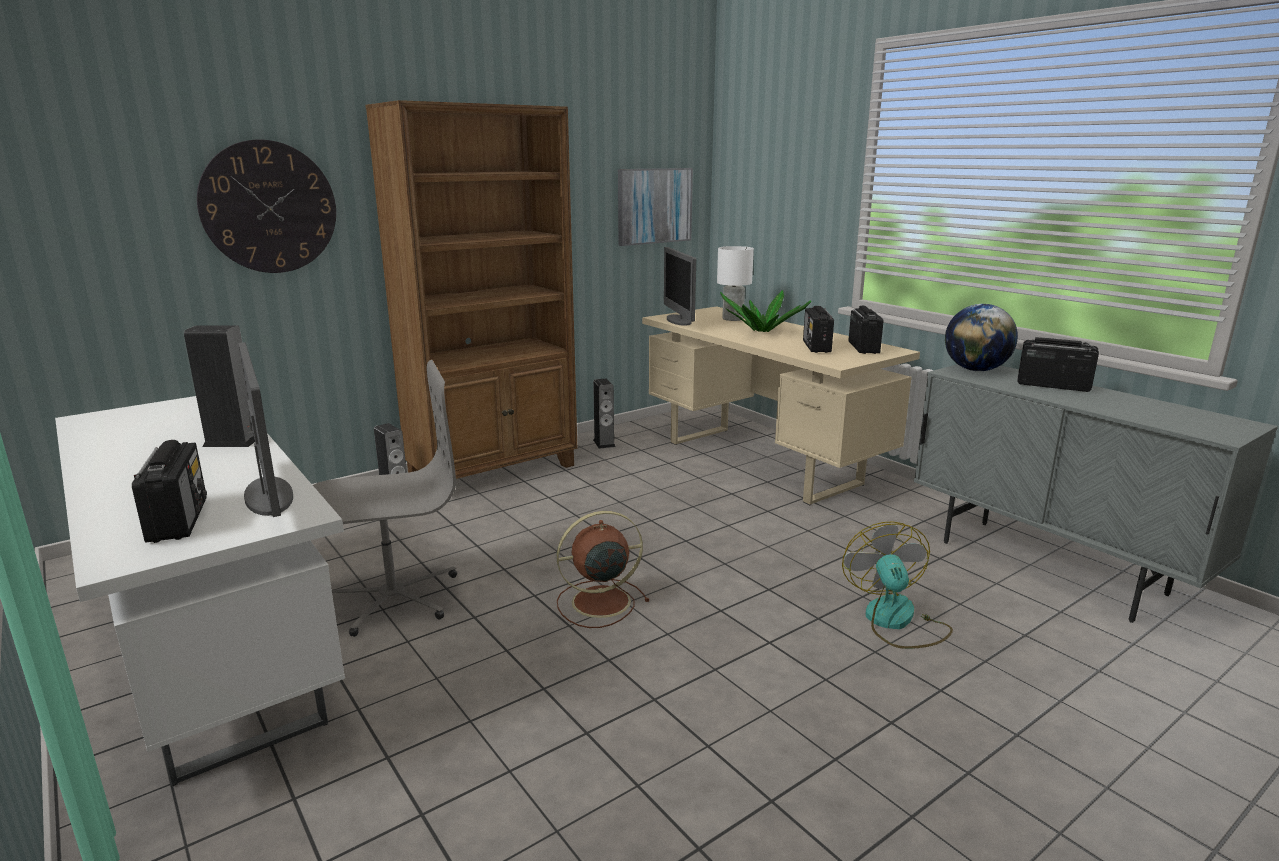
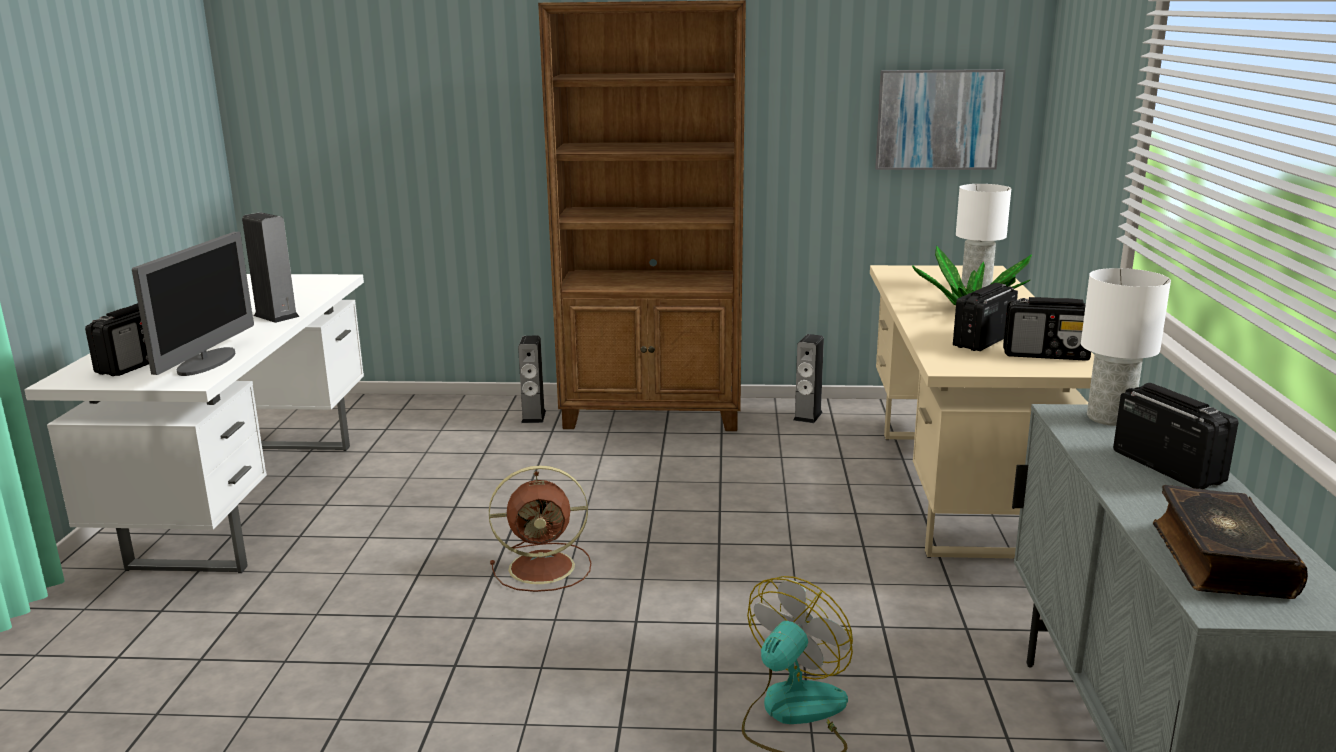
camera: 40 degrees right, 0 degrees up
wall clock [197,140,336,273] -> none
grey office chair [313,360,457,637] -> none
brown fan [557,511,649,628] -> brown fan turned 150 degrees clockwise [489,466,591,592]
monitor [664,247,696,326] -> none
radio [849,306,884,354] -> radio turned 60 degrees clockwise [1003,297,1091,361]
globe [945,304,1018,371] -> white table lamp [1081,268,1171,426]
none -> book [1153,485,1308,599]

